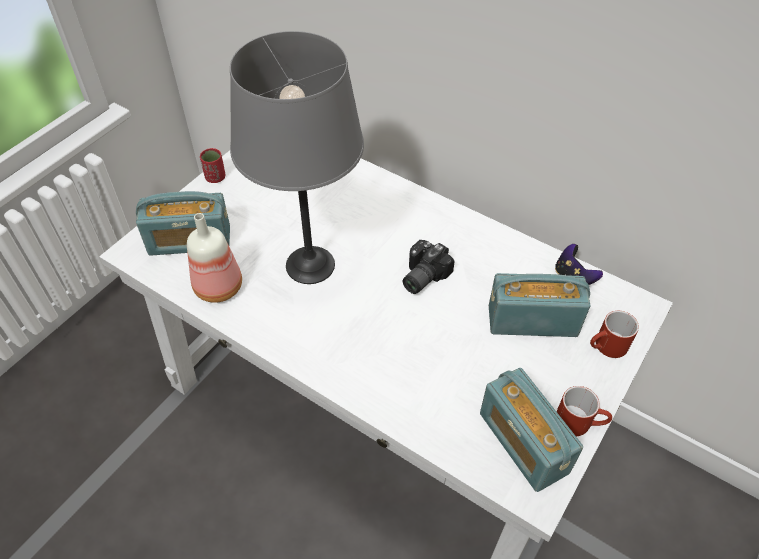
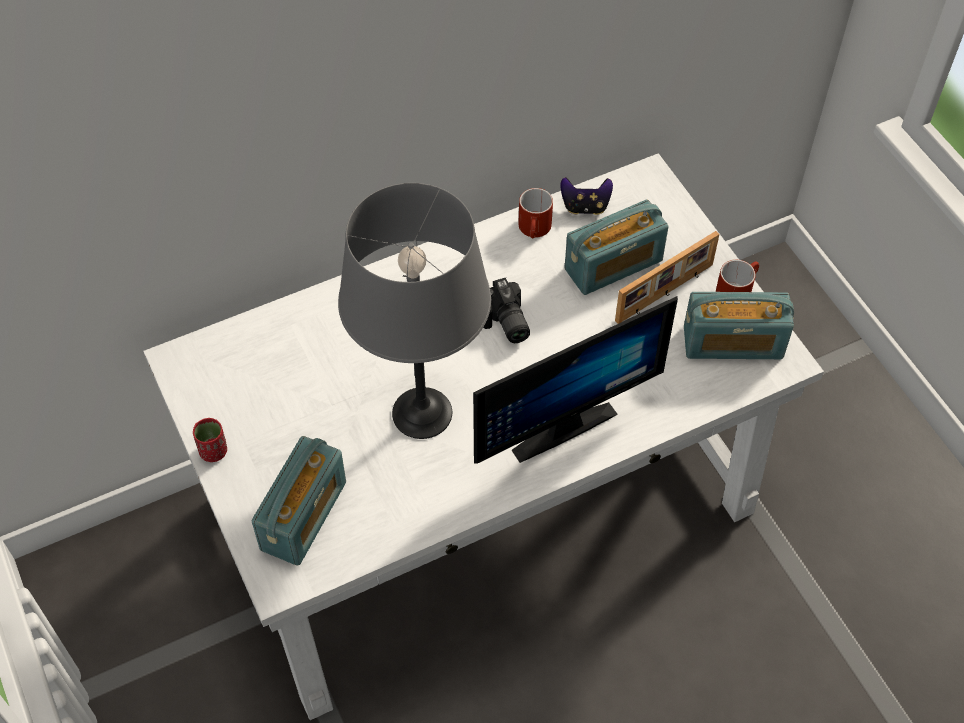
camera: 60 degrees left, 5 degrees up
bottle [187,213,242,303] -> none
radio [489,273,590,337] -> radio turned 150 degrees counterclockwise [564,200,668,295]
red mug [590,311,639,358] -> red mug moved to [518,188,553,238]
none -> monitor [473,296,678,464]
none -> picture frame [615,231,719,324]

